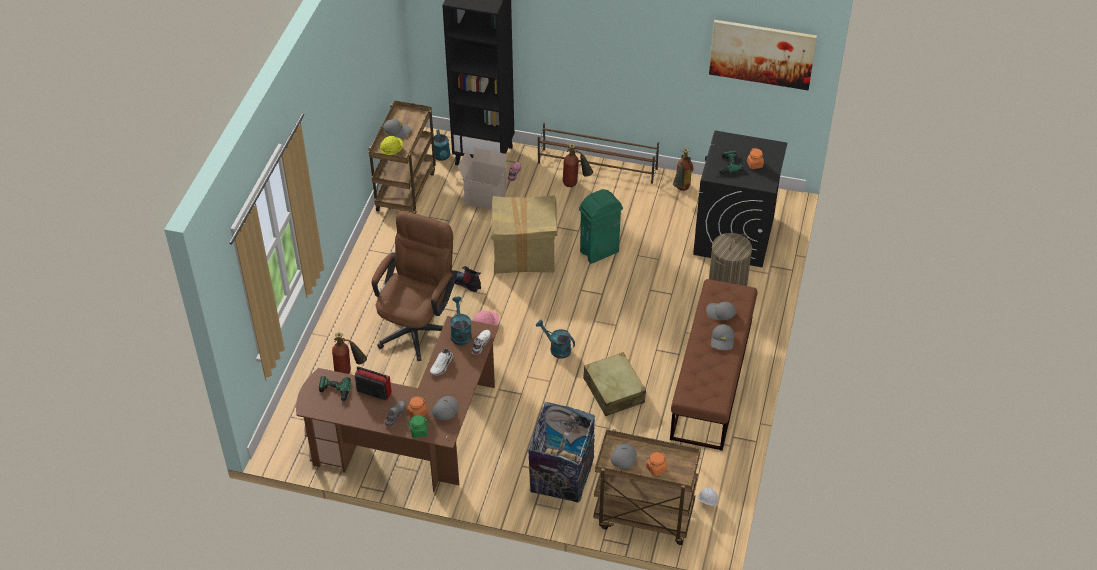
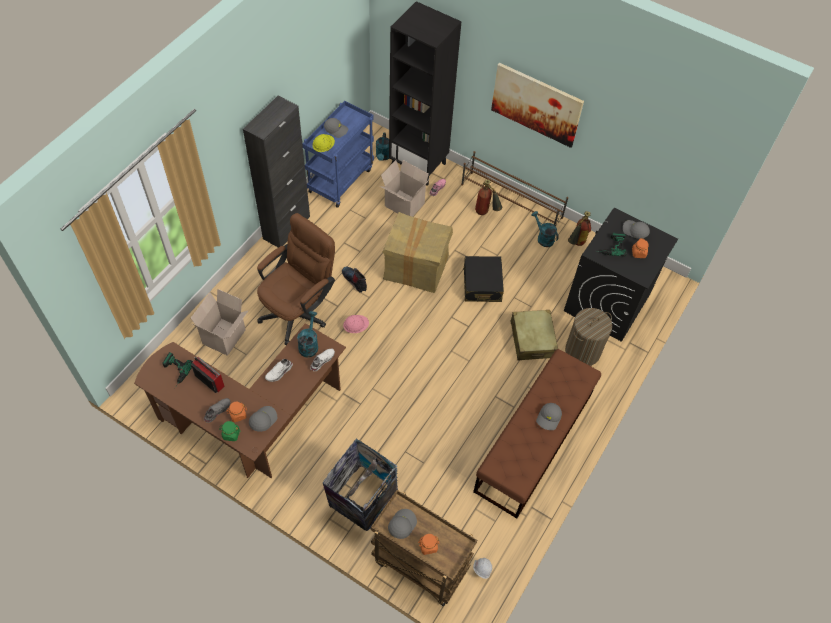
camera: 15 degrees right, 10 degrees up
fire extinguisher [332,332,367,374] -> cardboard box [191,289,249,356]
brown cart [369,100,436,214] -> blue cart [302,101,374,208]
turquoise watering can [536,320,575,359] -> turquoise watering can moved to [531,211,559,247]
green trash can [579,189,623,264] -> black suitcase [463,256,504,302]
beige suitcase [583,352,646,416] -> beige suitcase moved to [511,310,558,361]
grey cap [706,302,736,320] -> grey cap moved to [623,220,650,239]
picture [709,20,817,90] -> picture moved to [491,63,584,148]
none -> black cabinet [243,96,310,248]

